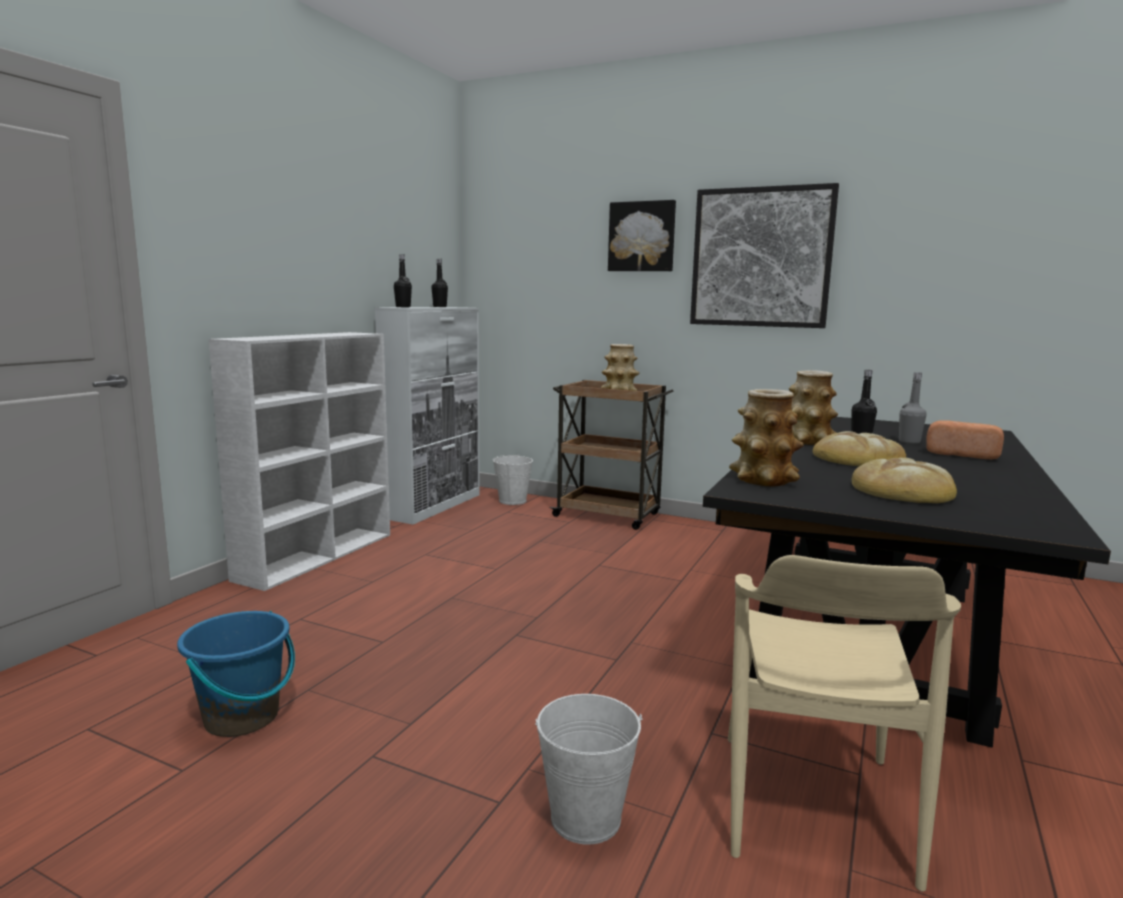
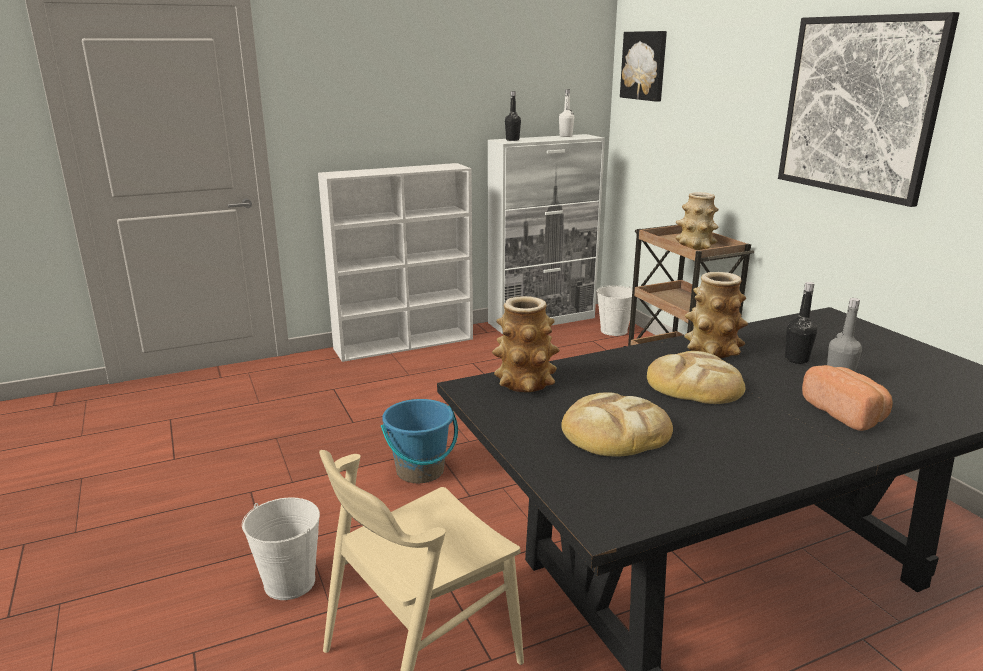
camera: 40 degrees right, 10 degrees up
blue bucket [177,611,295,737] -> blue bucket moved to [381,399,458,483]
black bottle [431,259,448,307] -> white bottle [559,89,574,137]
picture [608,200,676,271] -> picture moved to [620,31,667,102]

